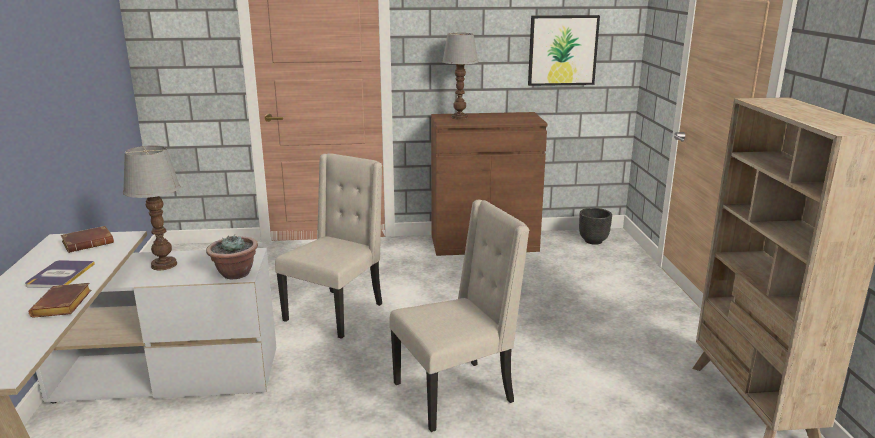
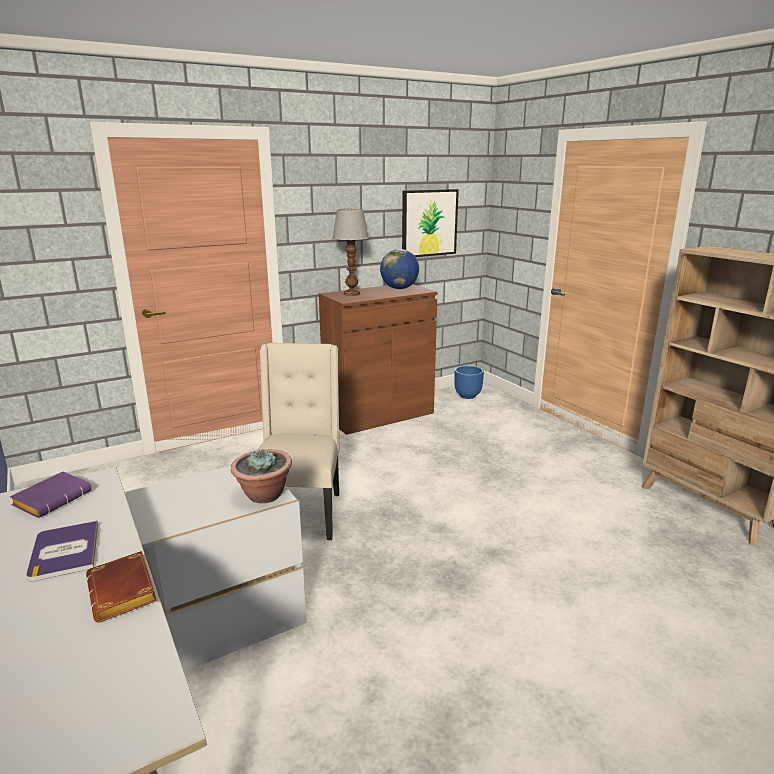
camera: 25 degrees left, 0 degrees up
brown book [61,226,114,253] -> purple book [10,472,92,518]
table lamp [123,145,181,270] -> none
beige chair [389,200,529,432] -> none
black planter [579,208,612,245] -> blue planter [454,366,484,399]
none -> globe [380,249,419,289]

